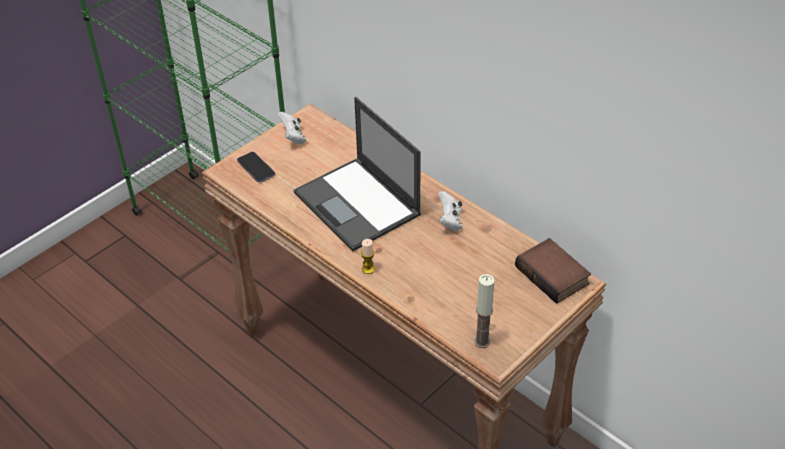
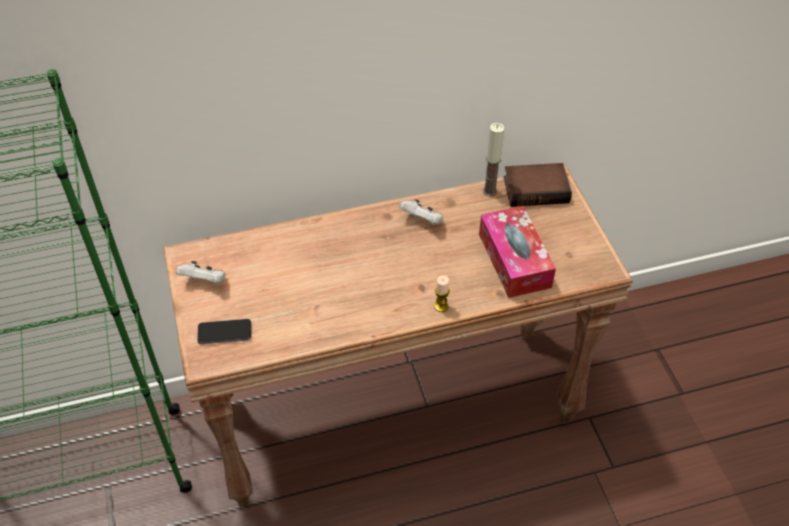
camera: 60 degrees left, 5 degrees up
laptop [294,97,421,251] -> none
candle [474,274,495,348] -> candle moved to [483,123,504,197]
none -> tissue box [479,206,556,298]

